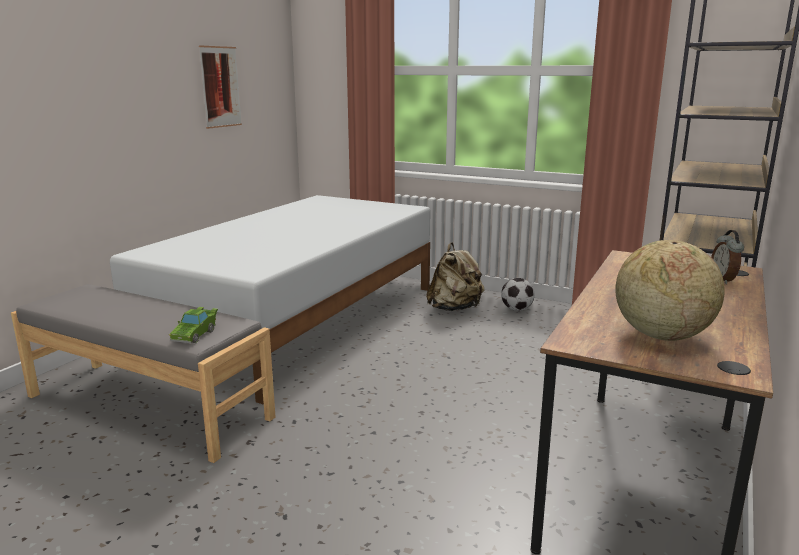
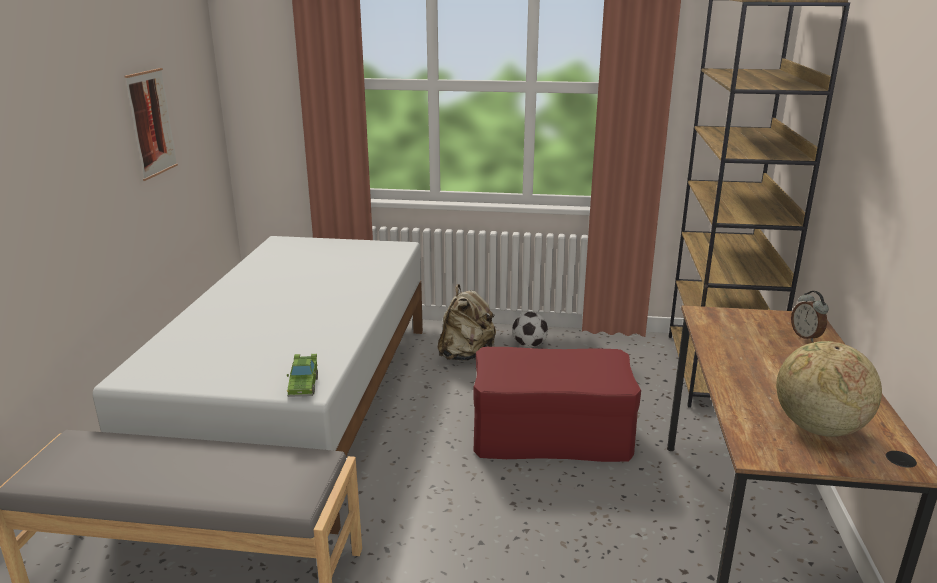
camera: 20 degrees left, 5 degrees up
green toy car [169,307,218,343] -> green toy car moved to [287,354,318,397]
none -> red ottoman [473,347,641,462]

